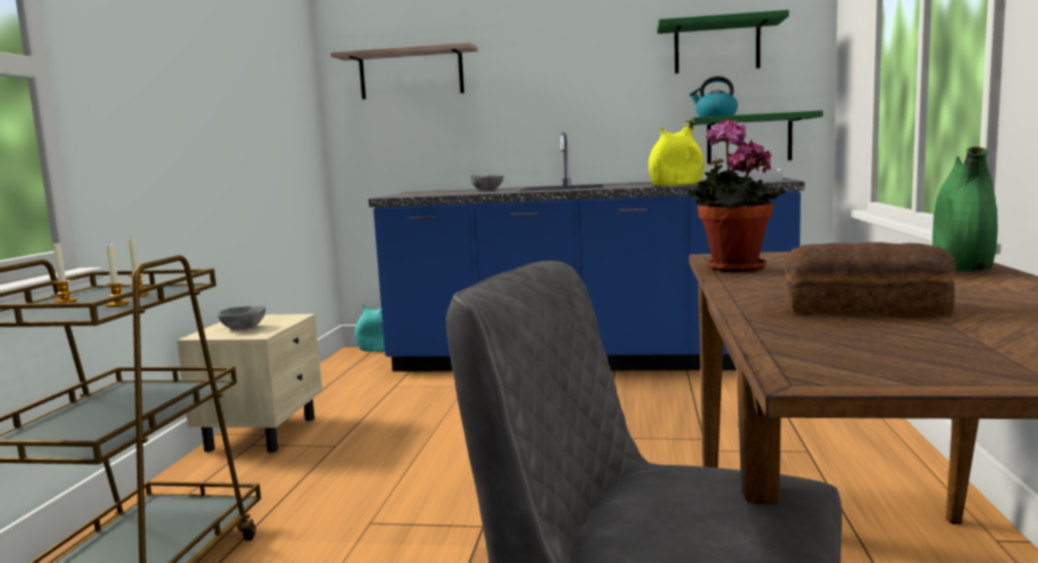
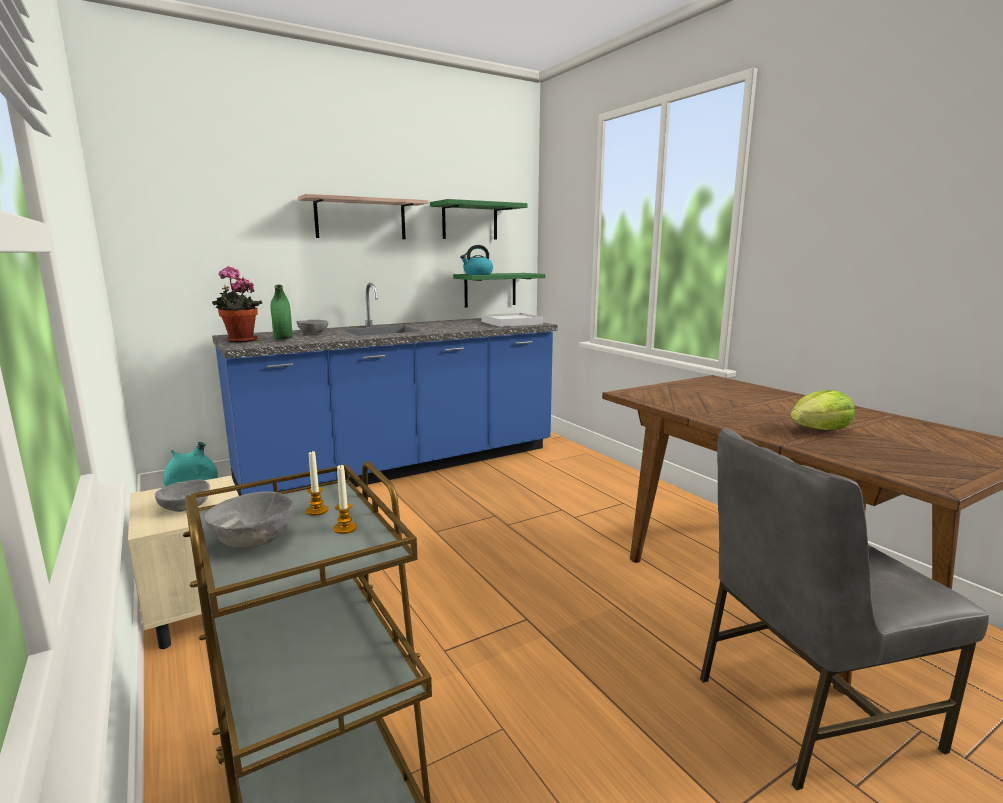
camera: 40 degrees left, 5 degrees up
candle [53,241,77,303] -> grey bowl [204,491,294,548]
shelf [330,42,478,99] -> shelf moved to [298,194,428,239]
yellow vase [648,120,704,186] -> none
potted plant [689,119,786,272] -> potted plant moved to [212,266,262,343]
bread [783,242,956,315] -> lettuce [791,390,855,430]
green vase [932,147,998,272] -> green vase moved to [270,285,292,340]

